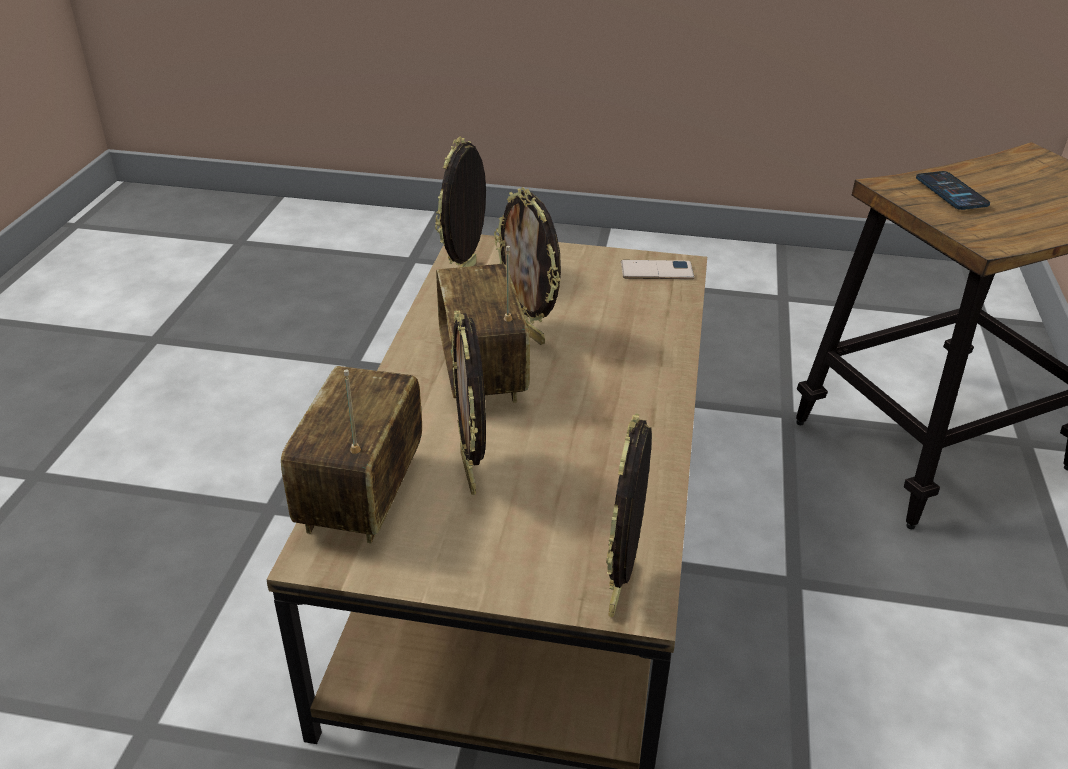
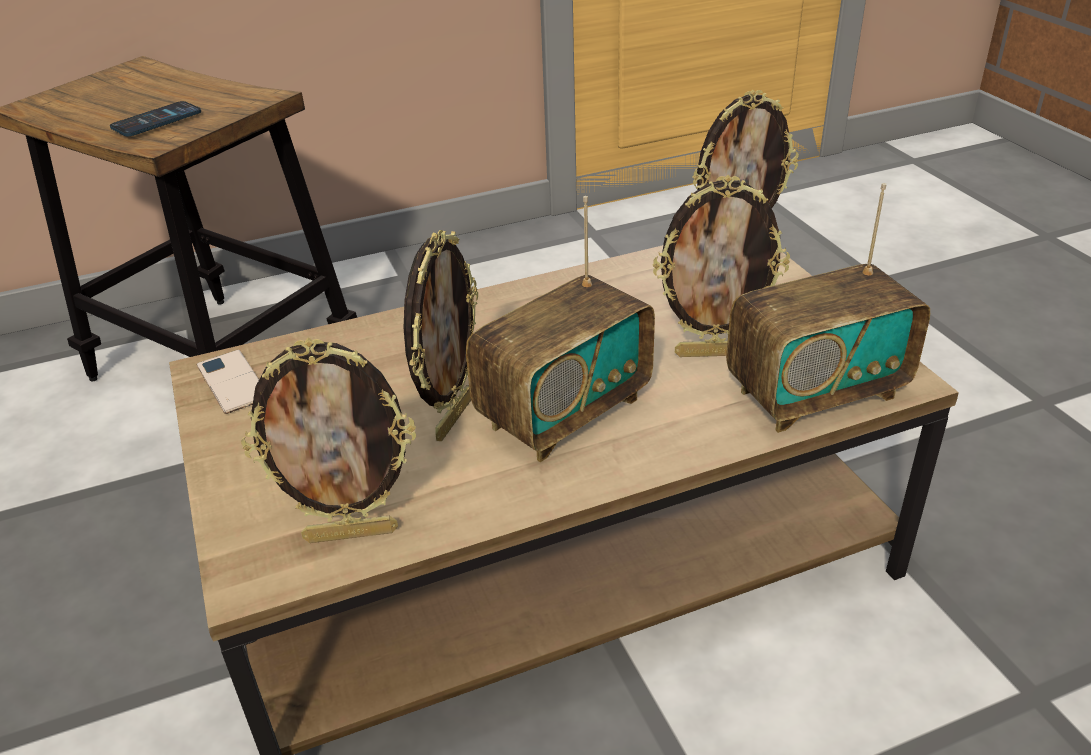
camera: 120 degrees left, 0 degrees up
picture frame [451,310,486,495] -> picture frame turned 45 degrees clockwise [653,175,790,357]

